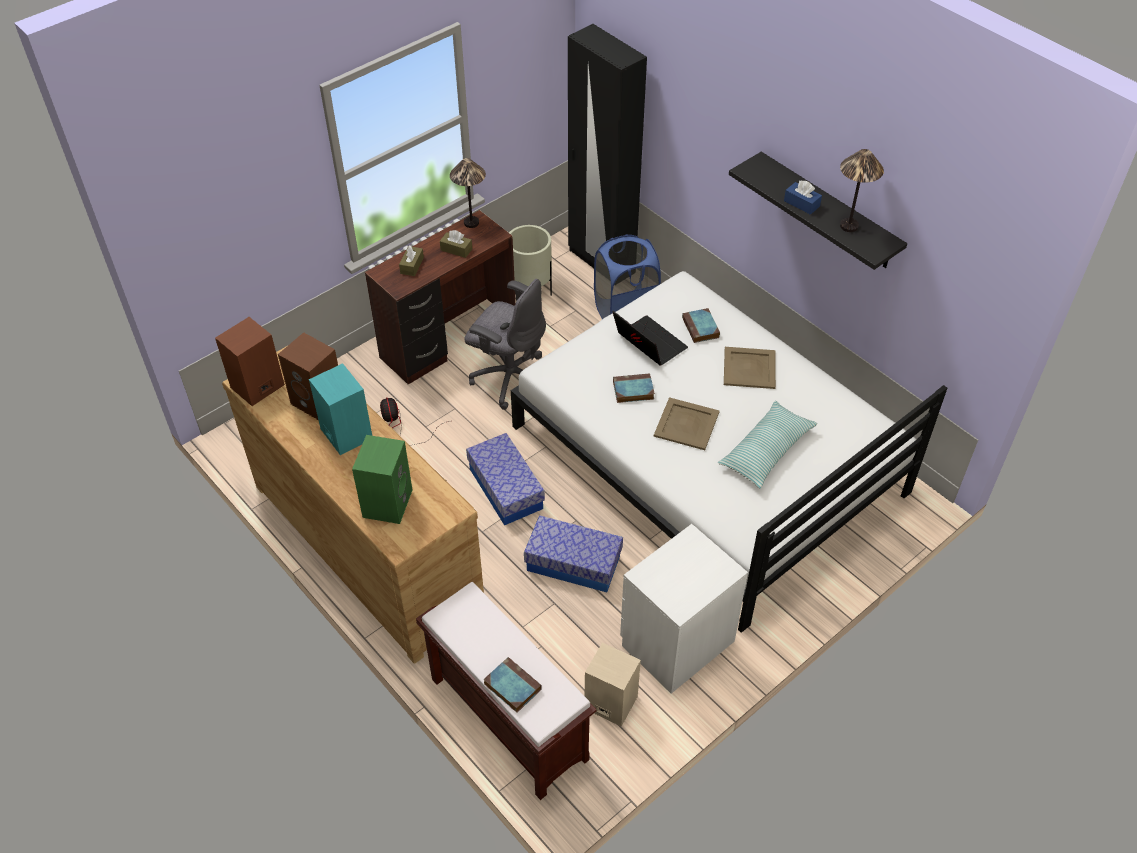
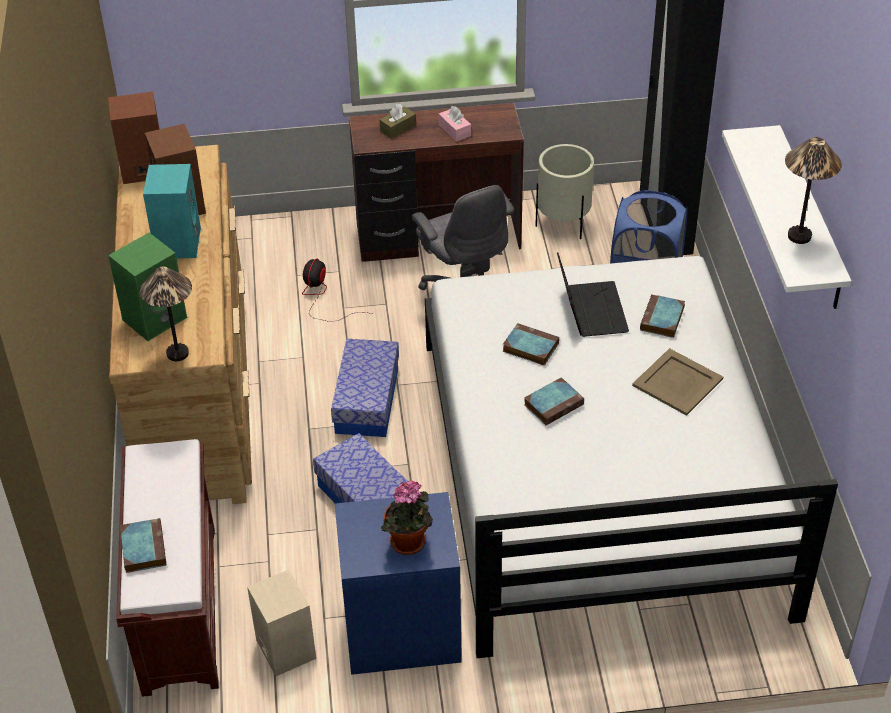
camera: 35 degrees right, 5 degrees down
brown tissue box [440,230,472,258] -> pink tissue box [439,106,471,142]
table lamp [450,158,486,228] -> table lamp moved to [139,267,192,361]
white nightstand [620,524,748,694] -> blue nightstand [335,492,462,675]
beige tray [654,397,719,450] -> book [524,377,584,425]
pillow [718,401,817,488] -> none
black shelf [729,152,907,270] -> white shelf [722,125,851,309]
blue tissue box [784,181,822,215] -> none
none -> potted plant [381,481,433,555]

